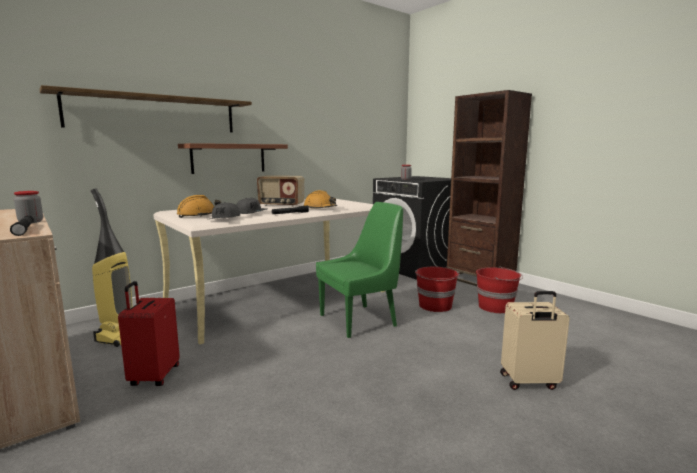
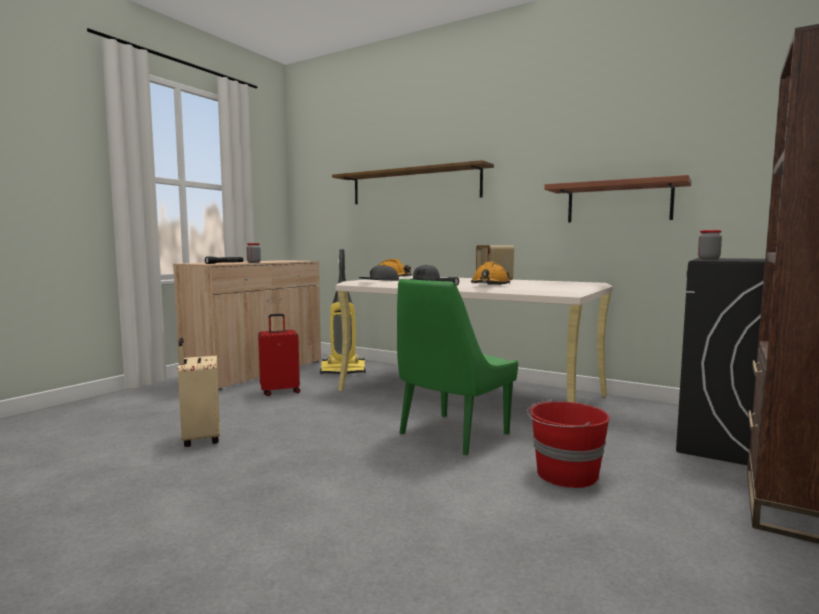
camera: 70 degrees right, 5 degrees down
shelf [178,143,288,174] -> shelf moved to [544,175,692,223]
green chair [316,202,403,338] -> green chair turned 90 degrees clockwise [397,279,518,456]
red bucket [476,267,523,313] -> none
beige suitcase [500,291,570,390] -> beige suitcase moved to [178,338,220,447]

